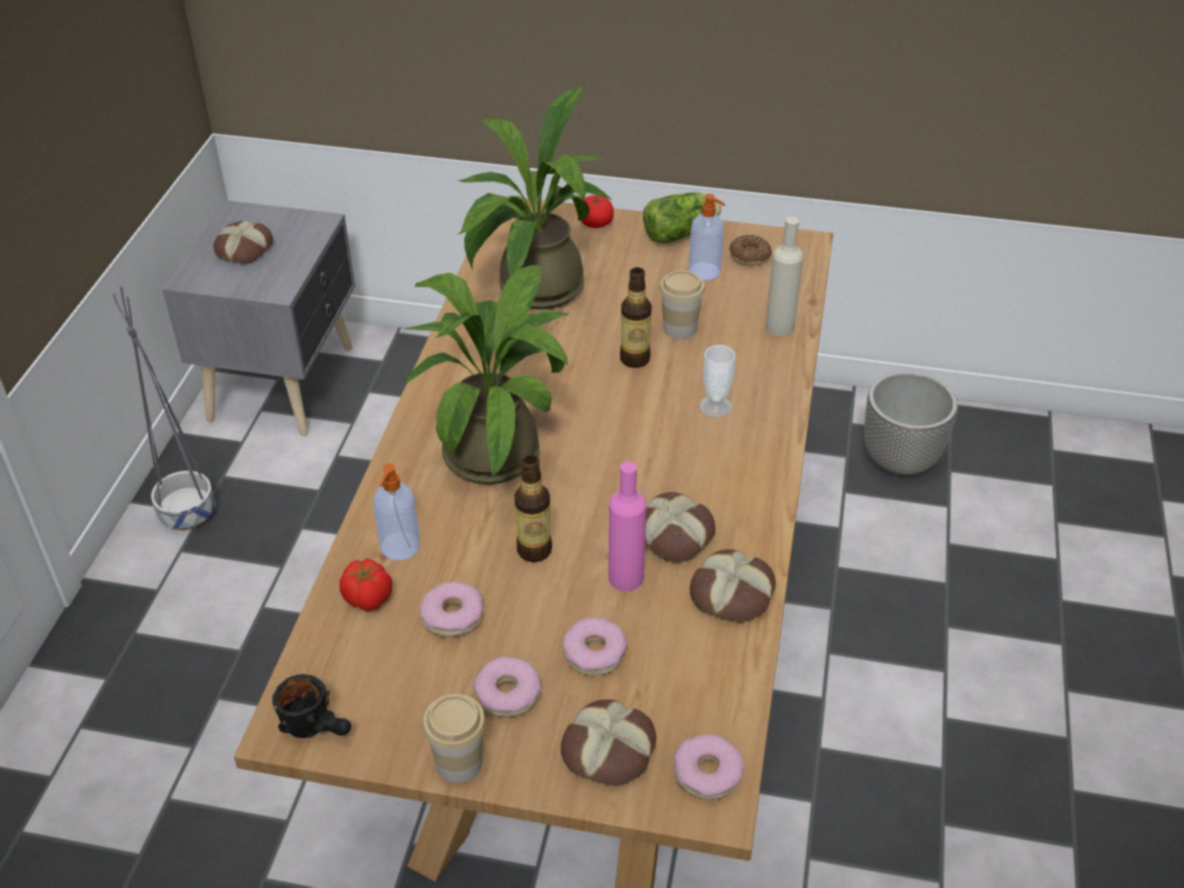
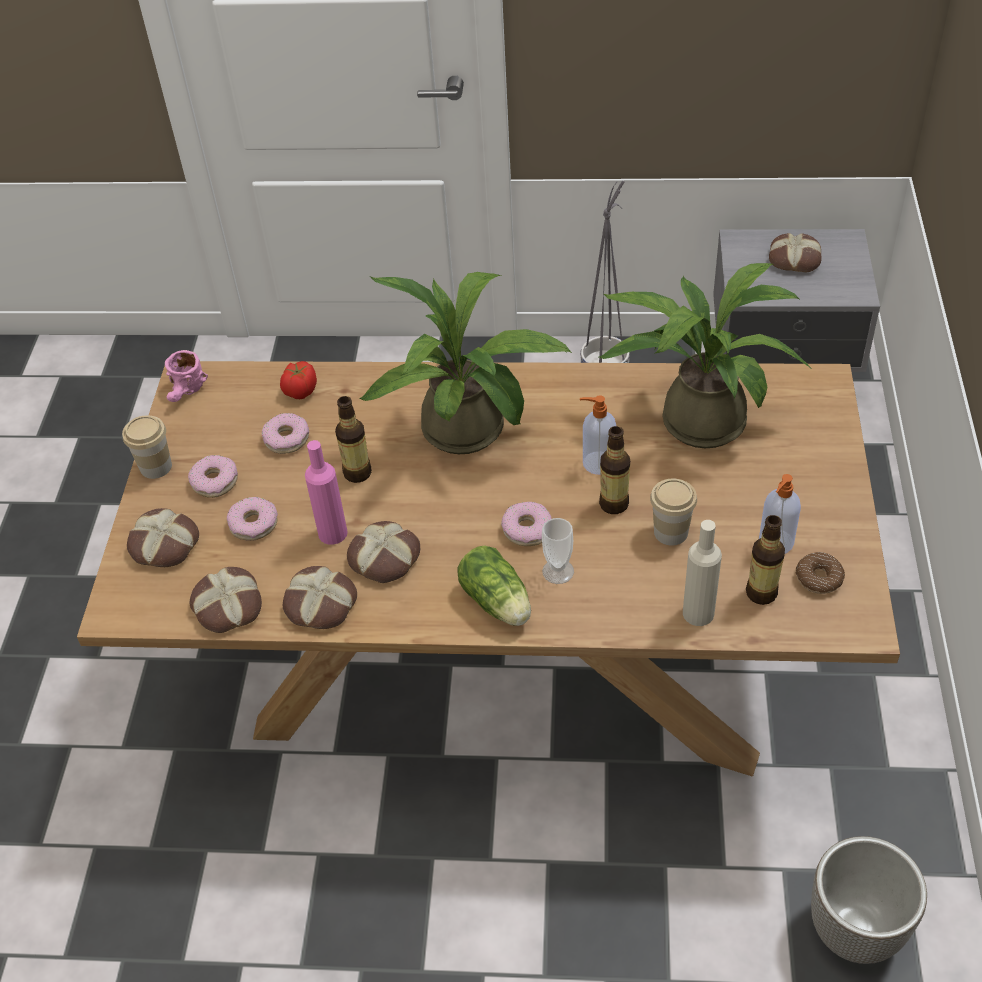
camera: 85 degrees right, 5 degrees up
black mug [272,674,351,738] -> pink mug [165,350,208,402]
soap dispenser [373,464,420,561] -> soap dispenser moved to [580,395,616,475]
tomato [581,195,614,228] -> none
lettuce [643,192,721,244] -> lettuce moved to [458,545,531,626]
donut [674,734,745,800] -> donut moved to [501,502,552,546]
none -> bread [190,567,262,633]
none -> bottle [746,515,785,605]

